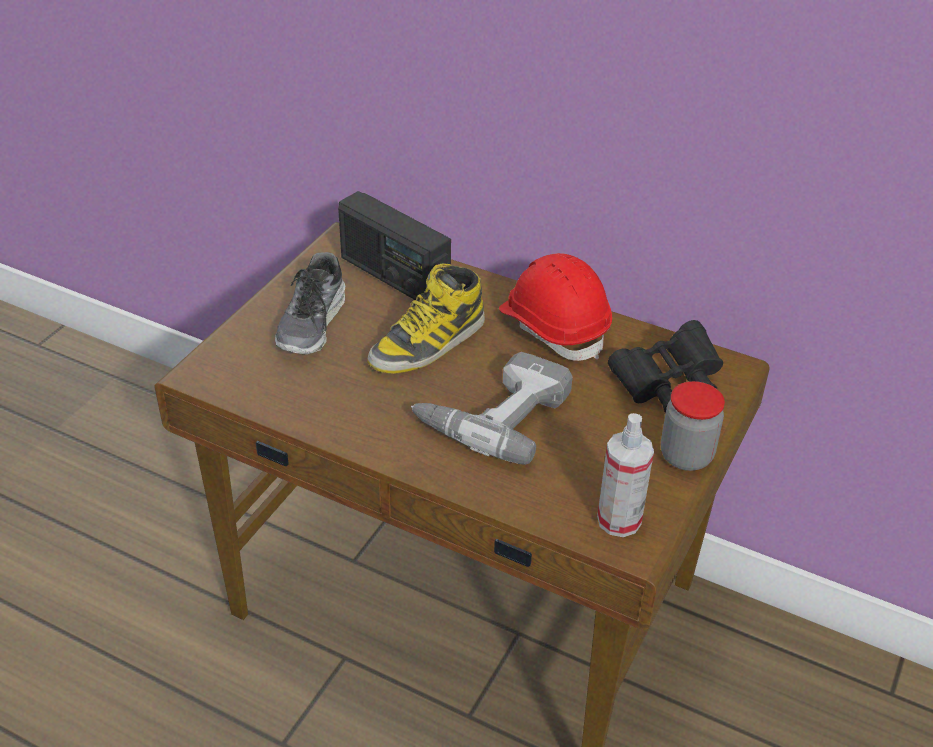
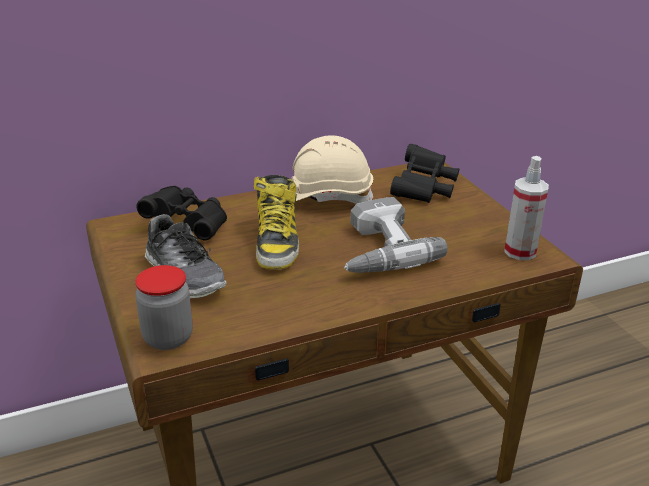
camera: 50 degrees left, 10 degrees down
radio [338,191,451,300] -> black binoculars [136,186,227,240]
red hard hat [499,253,612,361] -> beige hard hat [292,135,374,204]
jar [661,381,725,471] -> jar moved to [135,265,193,350]

